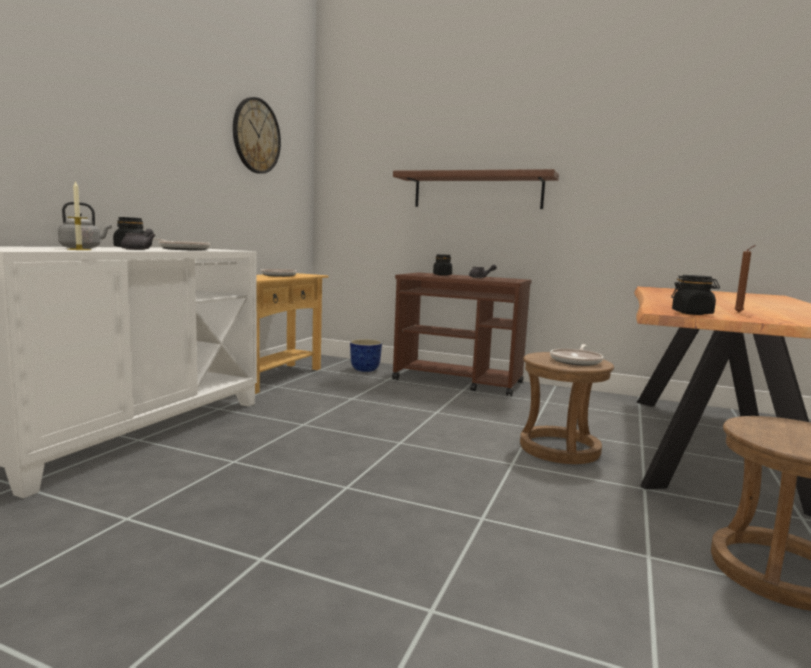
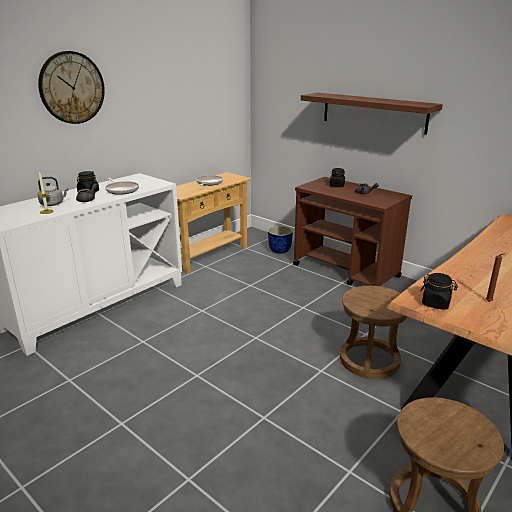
camera: 20 degrees right, 15 degrees up
wall clock [233,97,281,174] -> wall clock moved to [38,51,105,124]
frying pan [550,344,604,366] -> none

